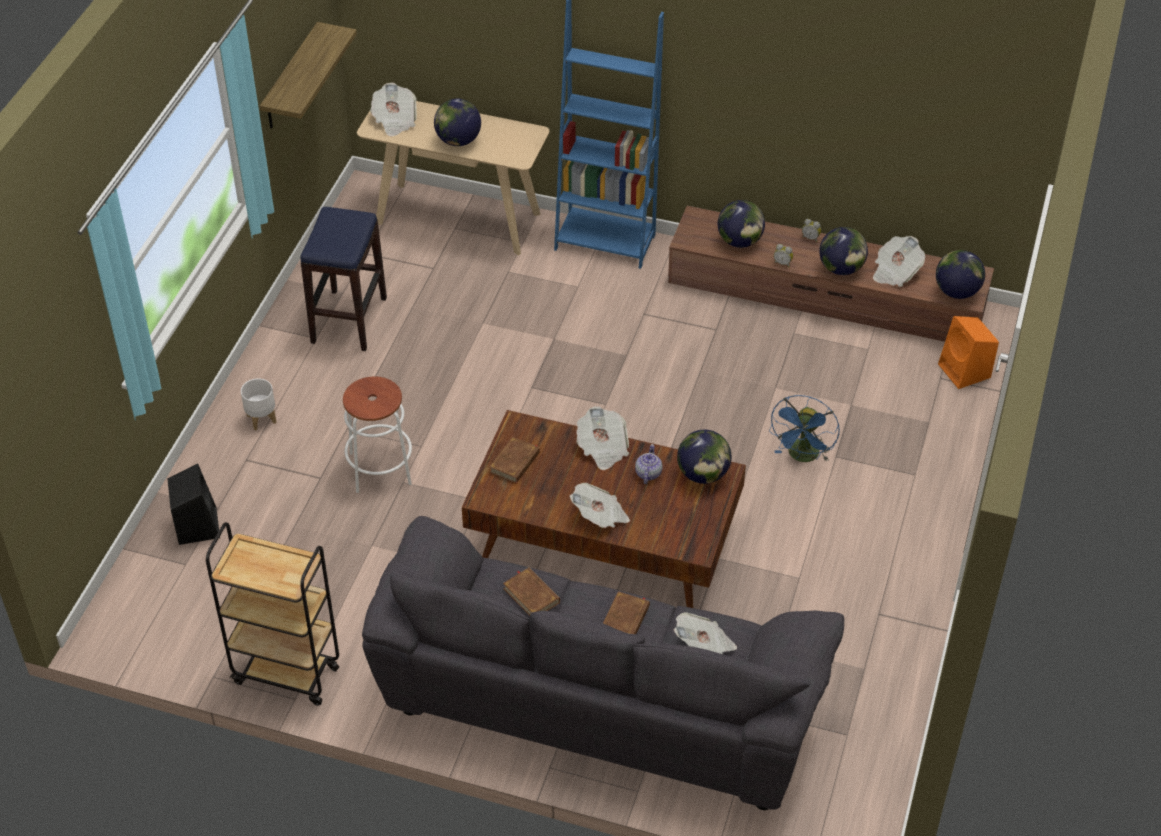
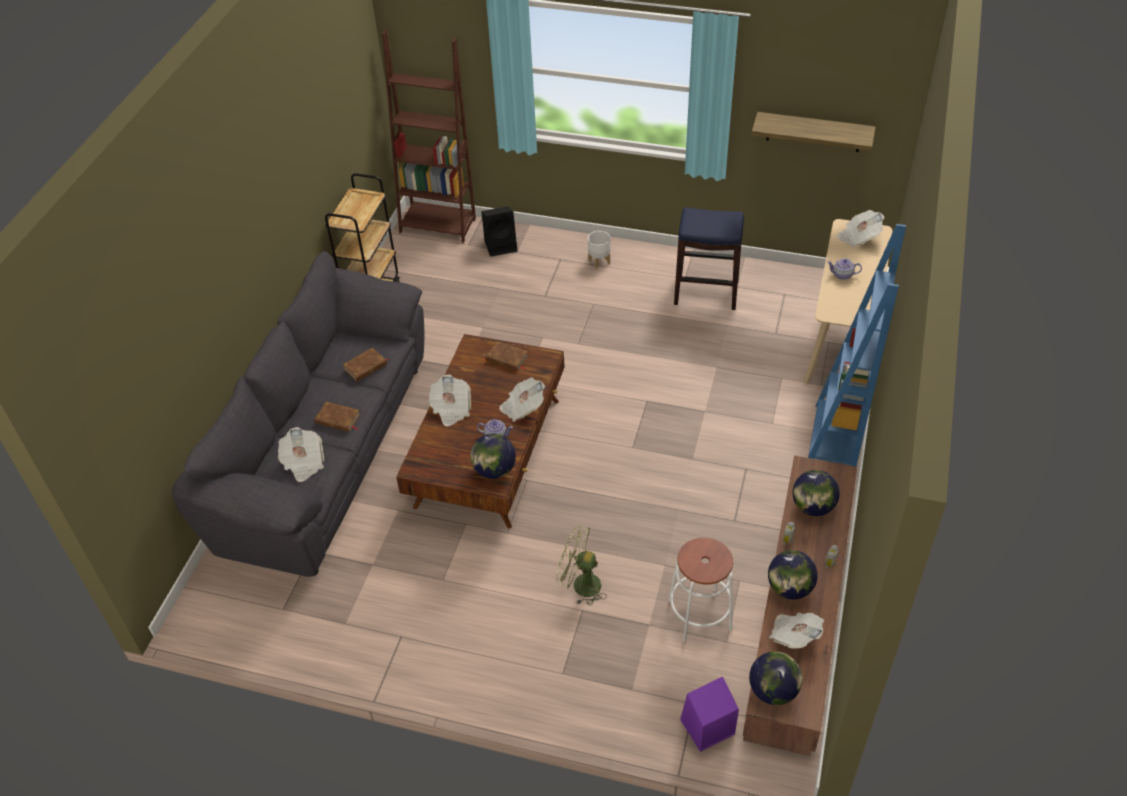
camera: 90 degrees right, 0 degrees up
white stool [343,377,412,493] -> white stool moved to [669,538,733,642]
globe [434,98,481,146] -> teapot [827,258,862,280]
blue fan [769,395,840,462] -> green fan [556,526,607,606]
orange speaker [938,316,999,389] -> purple speaker [680,677,739,752]
none -> brown bookcase [382,30,476,243]

